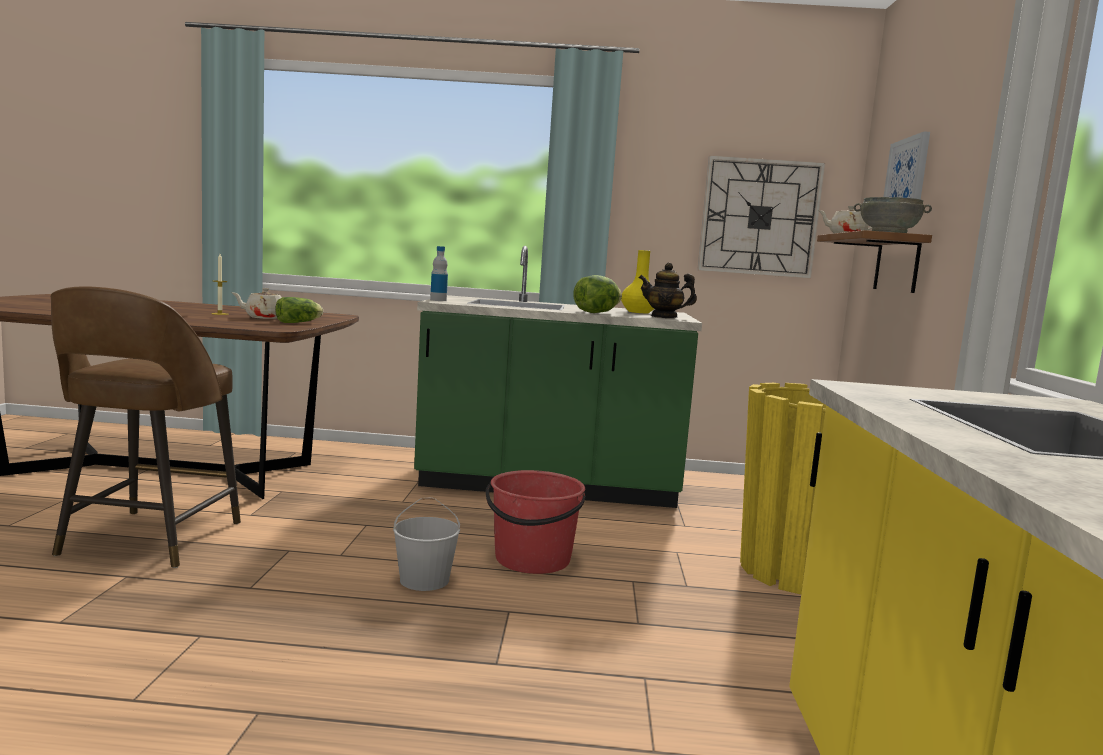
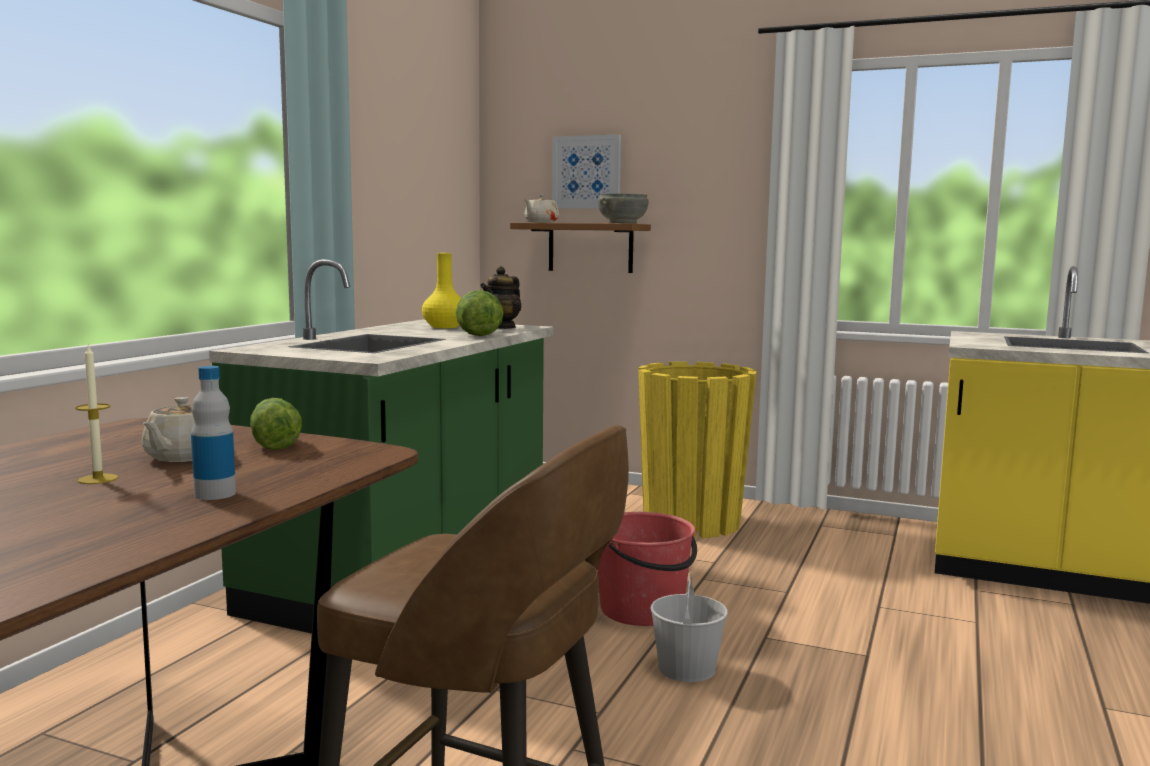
camera: 70 degrees left, 0 degrees up
bottle [430,246,448,301] -> bottle moved to [191,366,236,500]
wall clock [697,155,825,279] -> none

